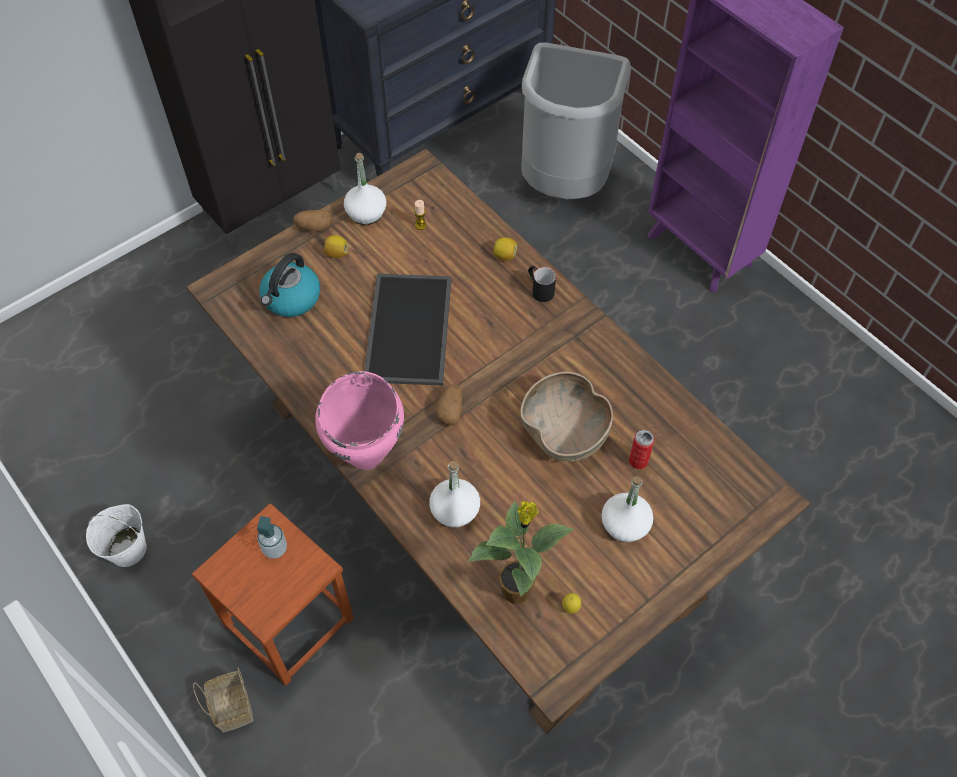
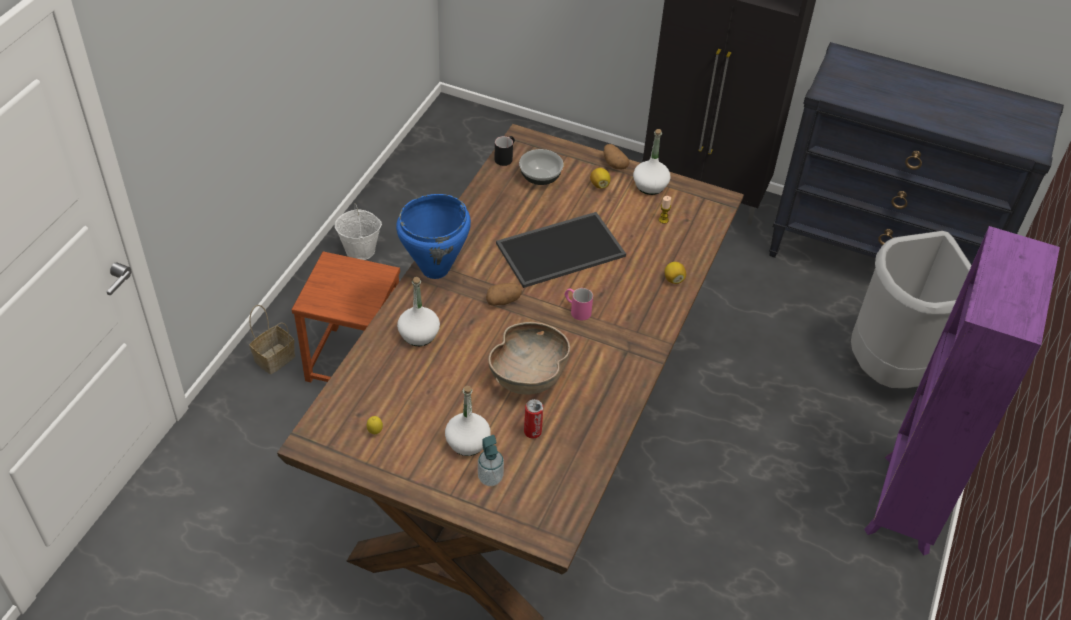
camera: 60 degrees right, 10 degrees down
soap dispenser [257,516,287,559] -> soap dispenser moved to [478,435,504,486]
kettle [260,253,320,317] -> bowl [519,149,564,185]
pink cooking pot [315,371,404,470] -> blue cooking pot [396,194,471,279]
potted plant [468,500,574,604] -> none
black mug [528,266,556,302] -> black mug moved to [495,136,515,166]
none -> pink mug [564,288,593,320]

